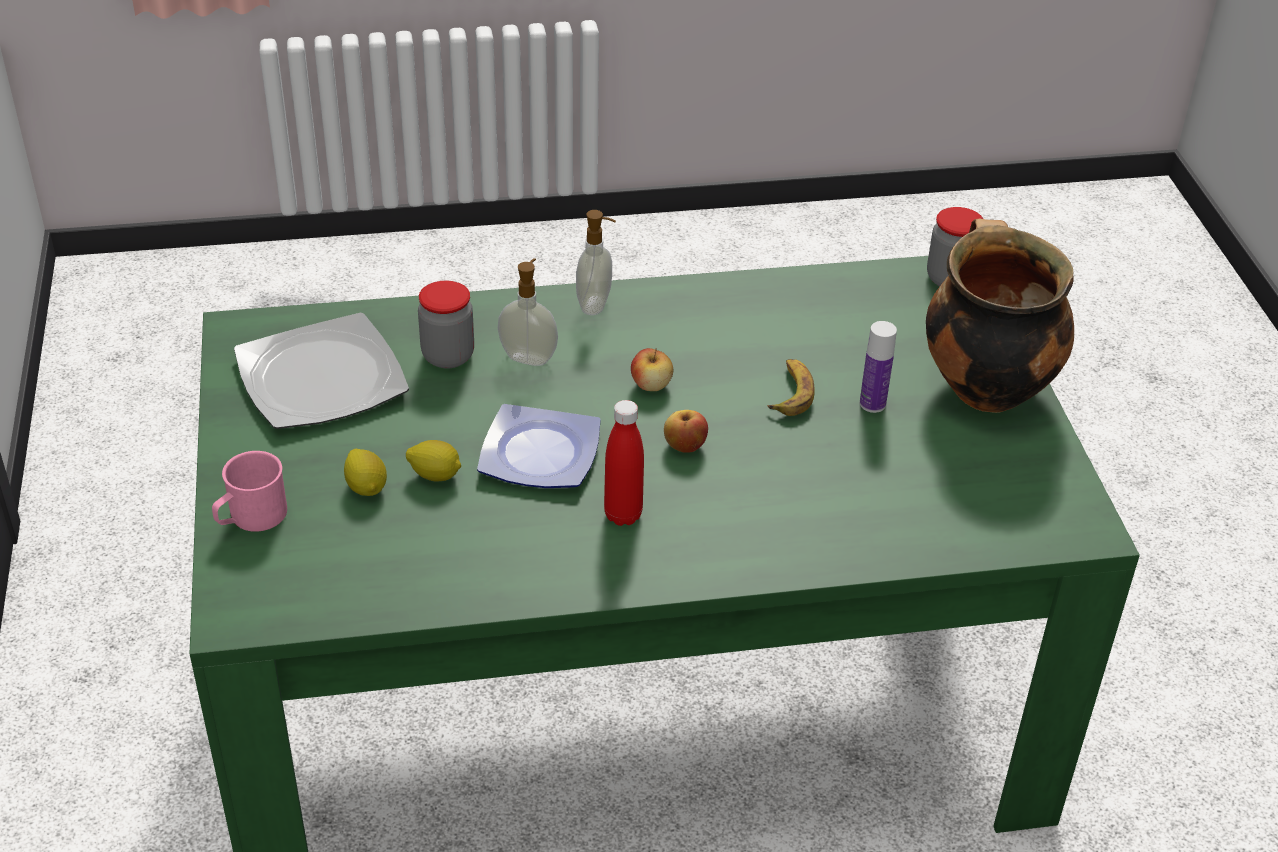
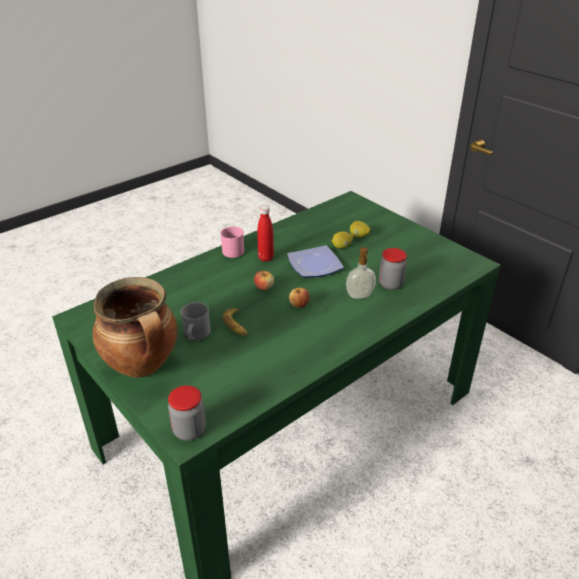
camera: 150 degrees right, 5 degrees down
pink mug [212,451,287,532] -> pink mug moved to [220,227,244,258]
plate [234,313,409,429] -> none
soap dispenser [576,210,616,315] -> none
bottle [860,321,897,413] -> grey mug [181,302,210,340]

